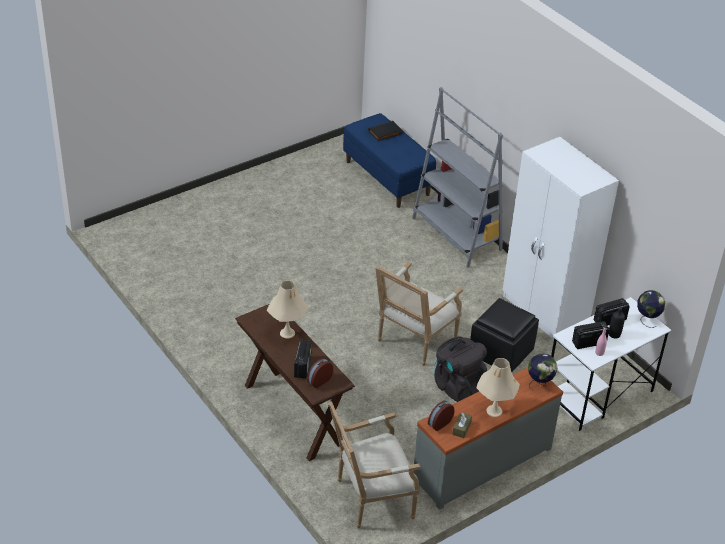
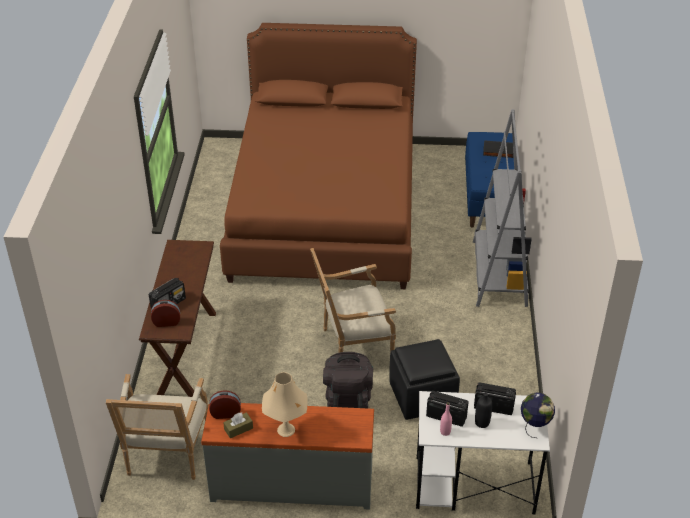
camera: 40 degrees right, 0 degrees up
beige table lamp [267,280,308,339] -> none
armchair [329,401,421,528] -> armchair turned 105 degrees counterclockwise [106,374,209,480]
white wardrobe [502,137,619,343] -> none
globe [528,354,557,390] -> none
none -> brown bed [220,23,417,289]

